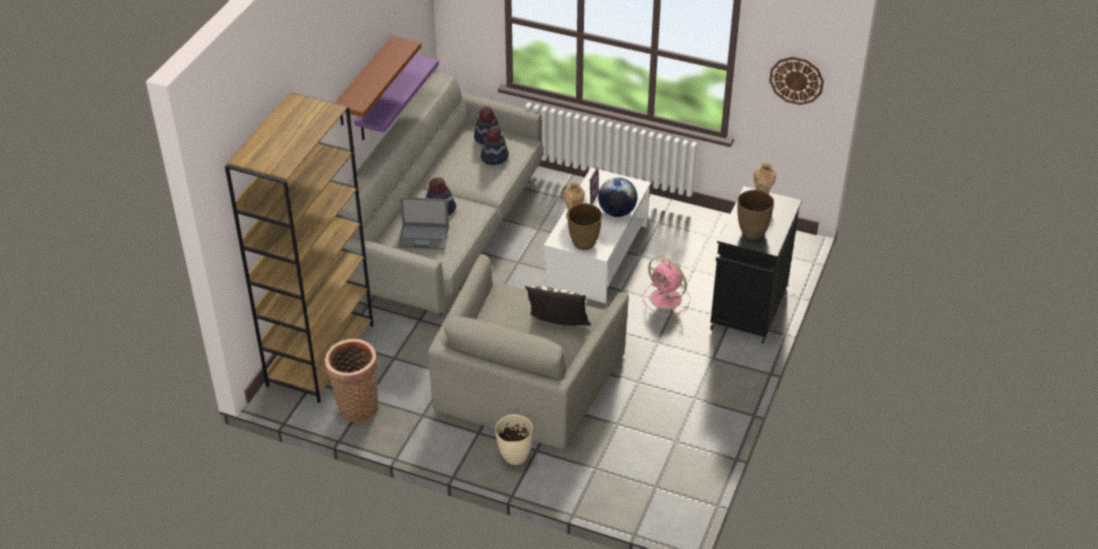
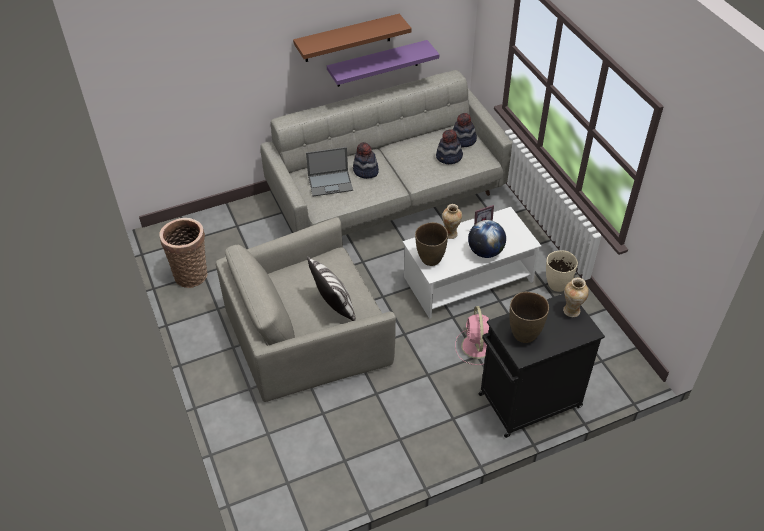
camera: 45 degrees right, 5 degrees up
brown bookcase [225,92,374,403] -> none
laptop [398,197,449,250] -> laptop turned 60 degrees counterclockwise [306,147,353,196]
beige vase [495,414,533,465] -> beige vase moved to [546,250,578,292]
wall clock [769,57,824,105] -> none

